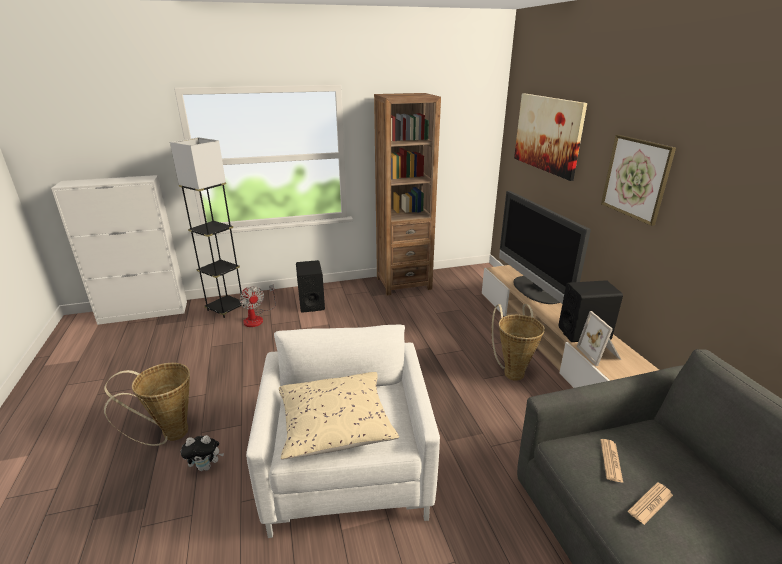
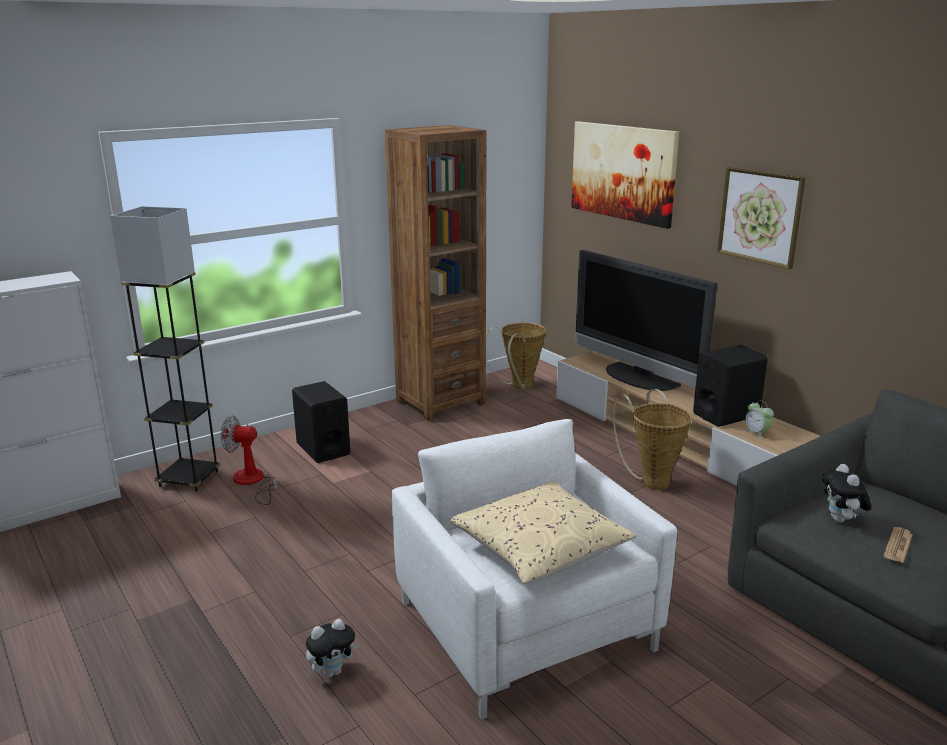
camera: 20 degrees left, 5 degrees down
basket [104,363,190,446] -> basket moved to [486,322,546,390]
fan [240,284,276,327] -> fan turned 150 degrees clockwise [221,415,277,505]
picture frame [577,311,621,366] -> alarm clock [743,401,774,439]
newspaper [601,439,623,483] -> plush toy [822,464,871,523]

